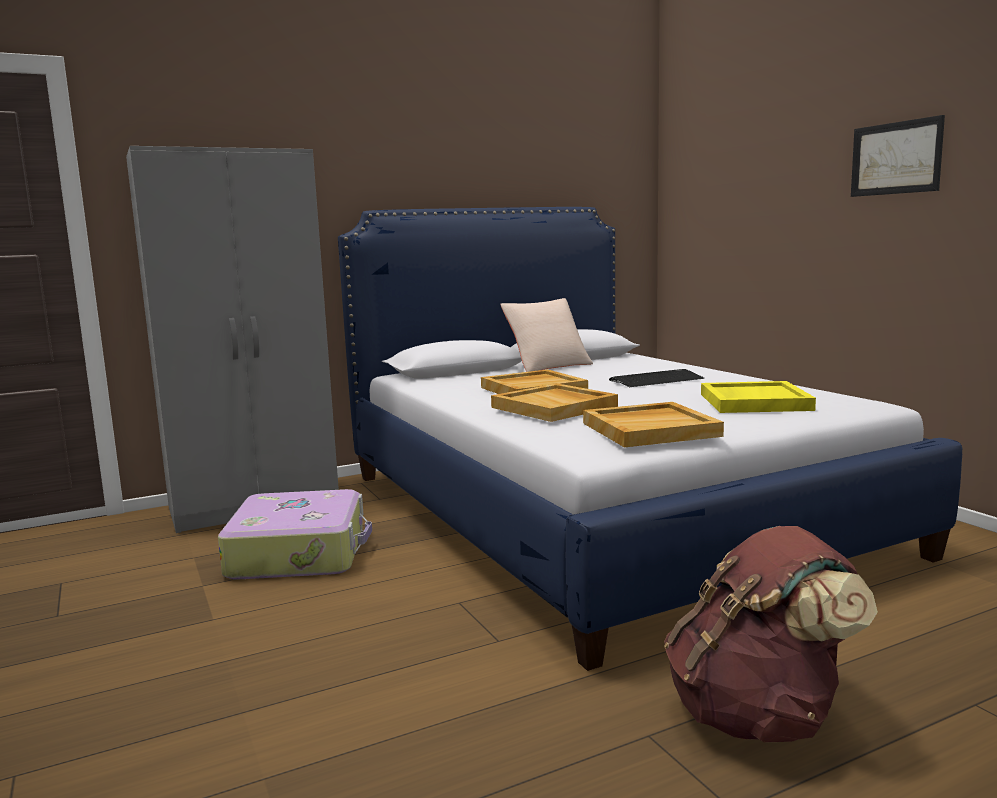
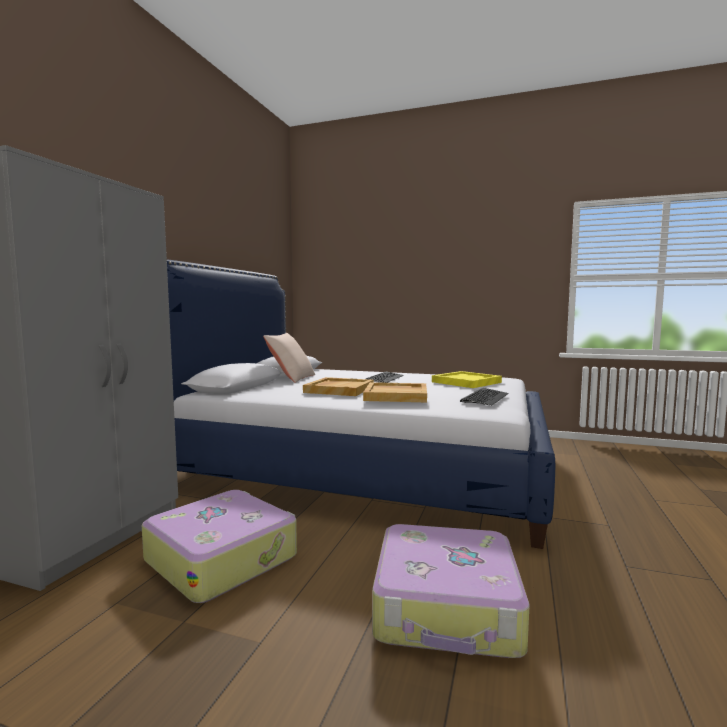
camera: 45 degrees left, 5 degrees down
beige tray [583,402,724,447] -> keyboard [460,388,508,406]
brown backpack [664,526,878,743] -> none
picture [851,115,945,197] -> none
none -> suitcase [372,524,529,658]

